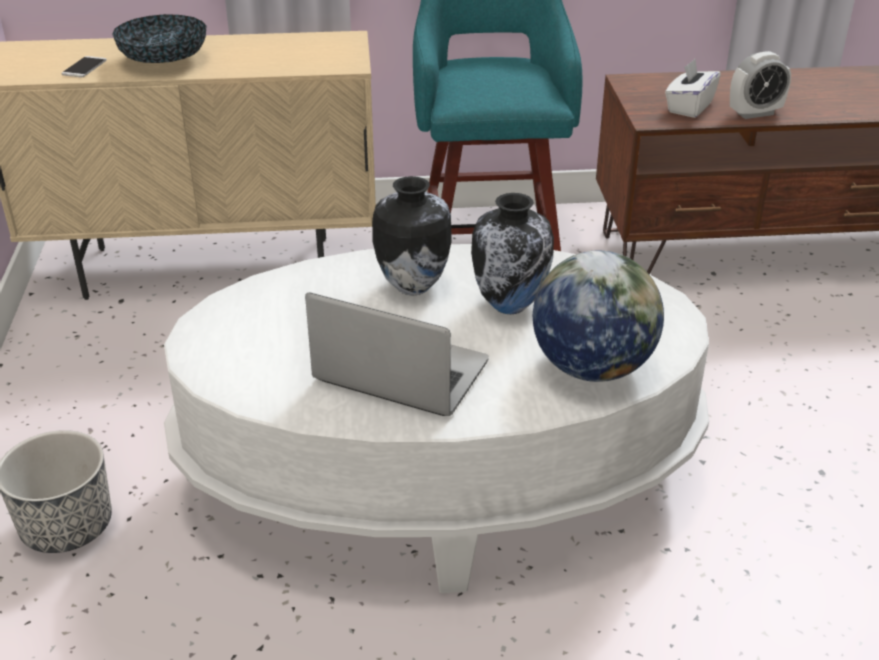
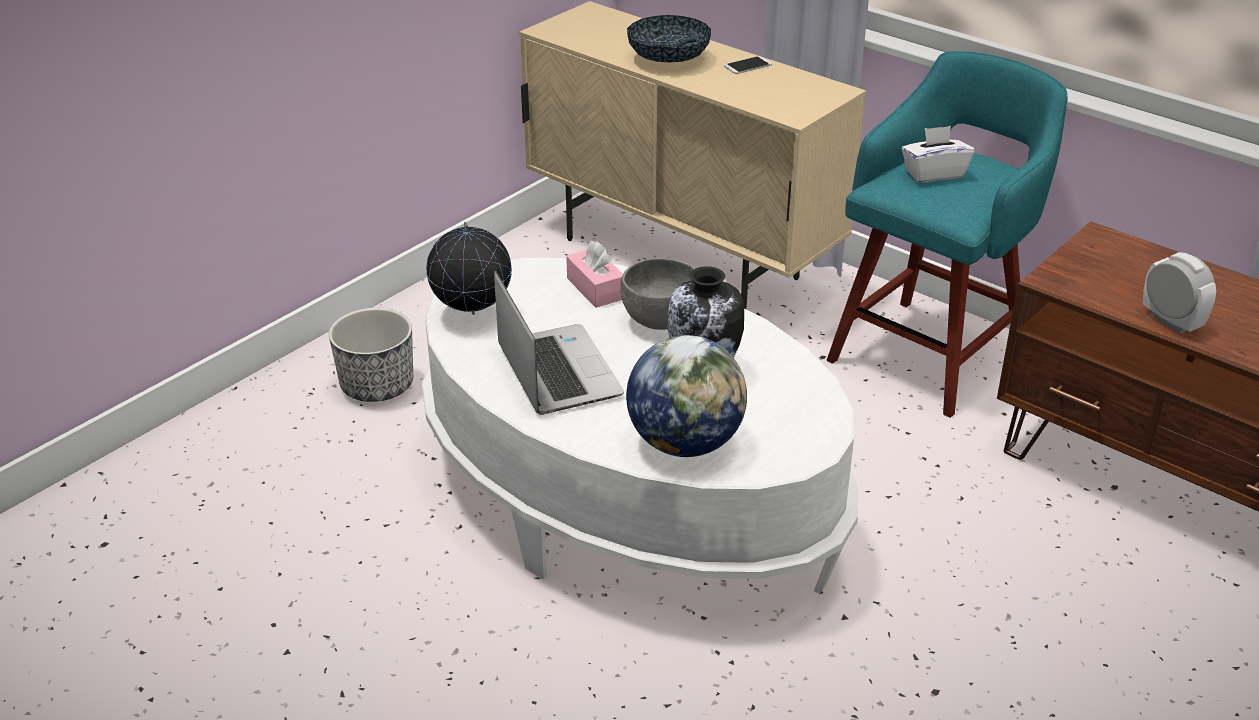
camera: 45 degrees right, 0 degrees up
phone [62,56,107,77] -> phone moved to [724,56,772,74]
vase [372,176,452,295] -> grey bowl [620,258,695,330]
white tissue box [665,59,721,118] -> white tissue box moved to [902,126,974,183]
alarm clock [730,51,791,119] -> alarm clock turned 150 degrees counterclockwise [1143,252,1216,334]
none -> globe [426,222,512,315]
none -> pink tissue box [566,241,623,308]

